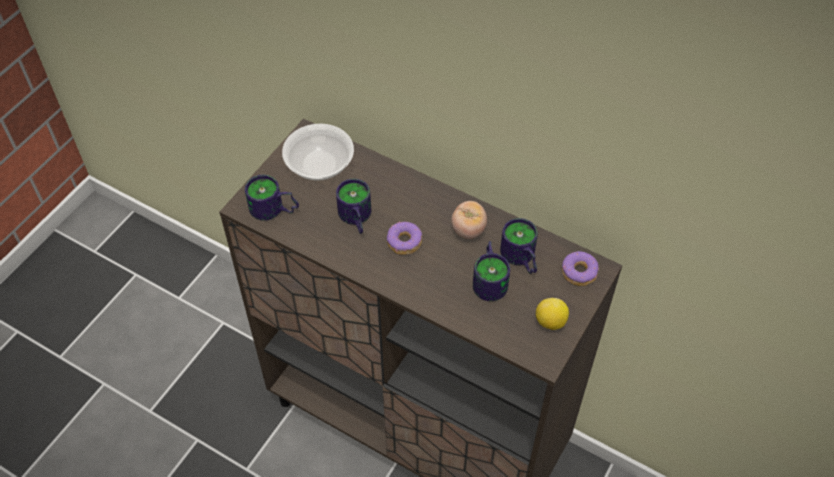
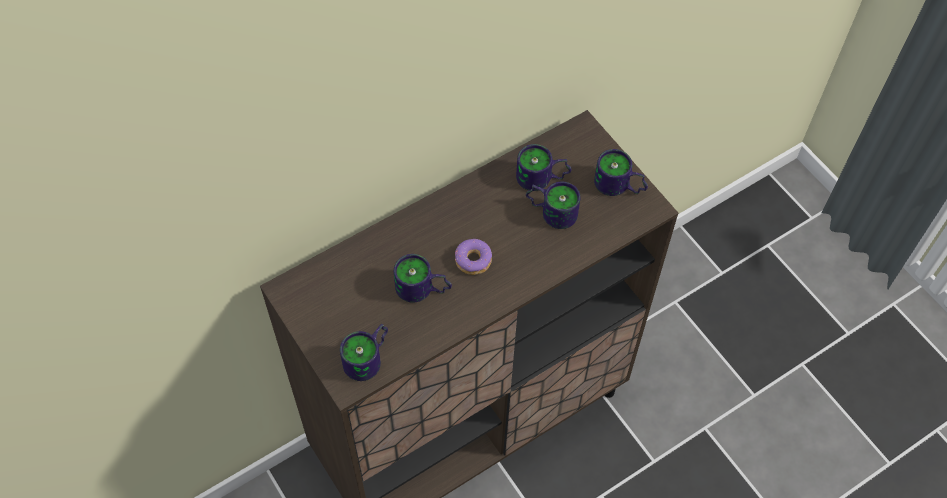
camera: 65 degrees left, 5 degrees up
bowl [282,124,354,181] -> none
tomato [451,201,487,239] -> none
lemon [536,298,569,330] -> mug [594,149,648,196]
donut [562,251,599,286] -> none

